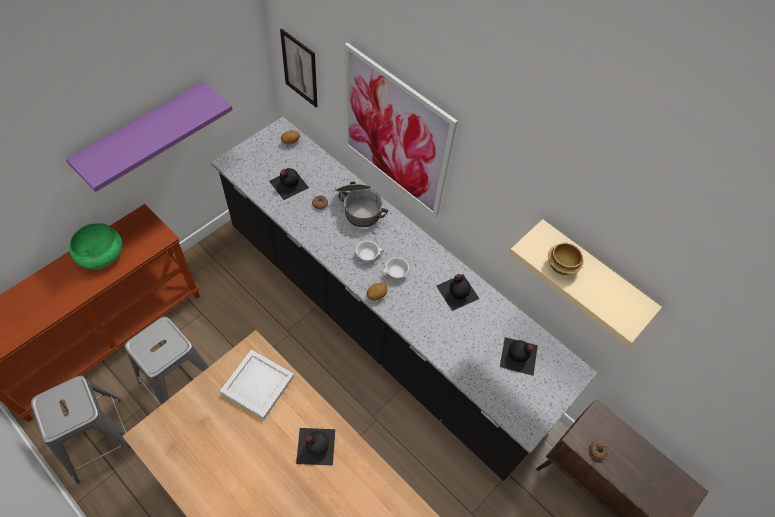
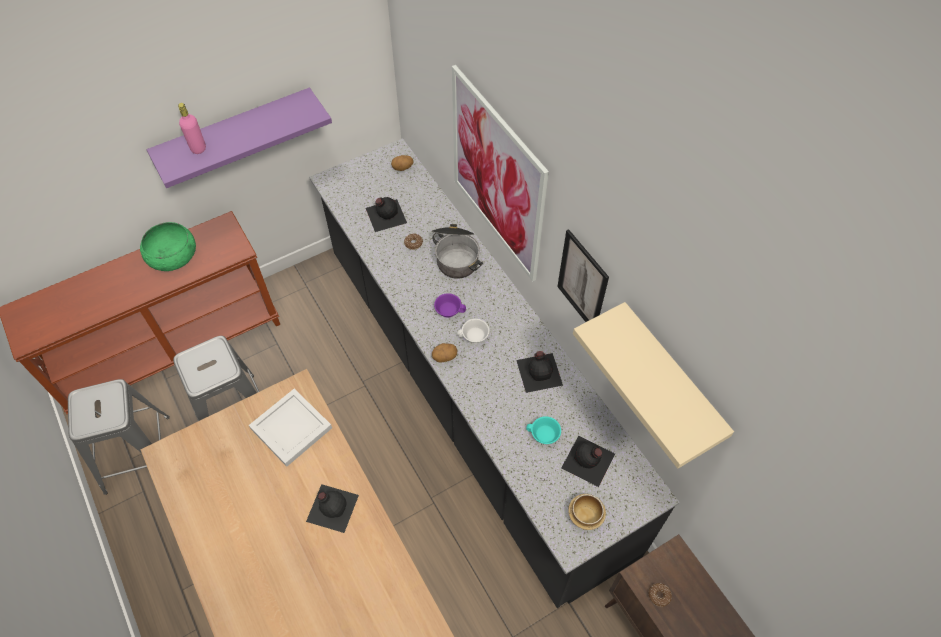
camera: 20 degrees right, 0 degrees up
picture [280,28,318,107] -> picture moved to [557,229,609,322]
white cup [356,241,383,261] -> purple cup [434,293,466,318]
bowl [548,243,584,275] -> bowl moved to [568,494,606,530]
none -> pink bottle [178,103,206,154]
none -> turquoise cup [526,416,561,444]

